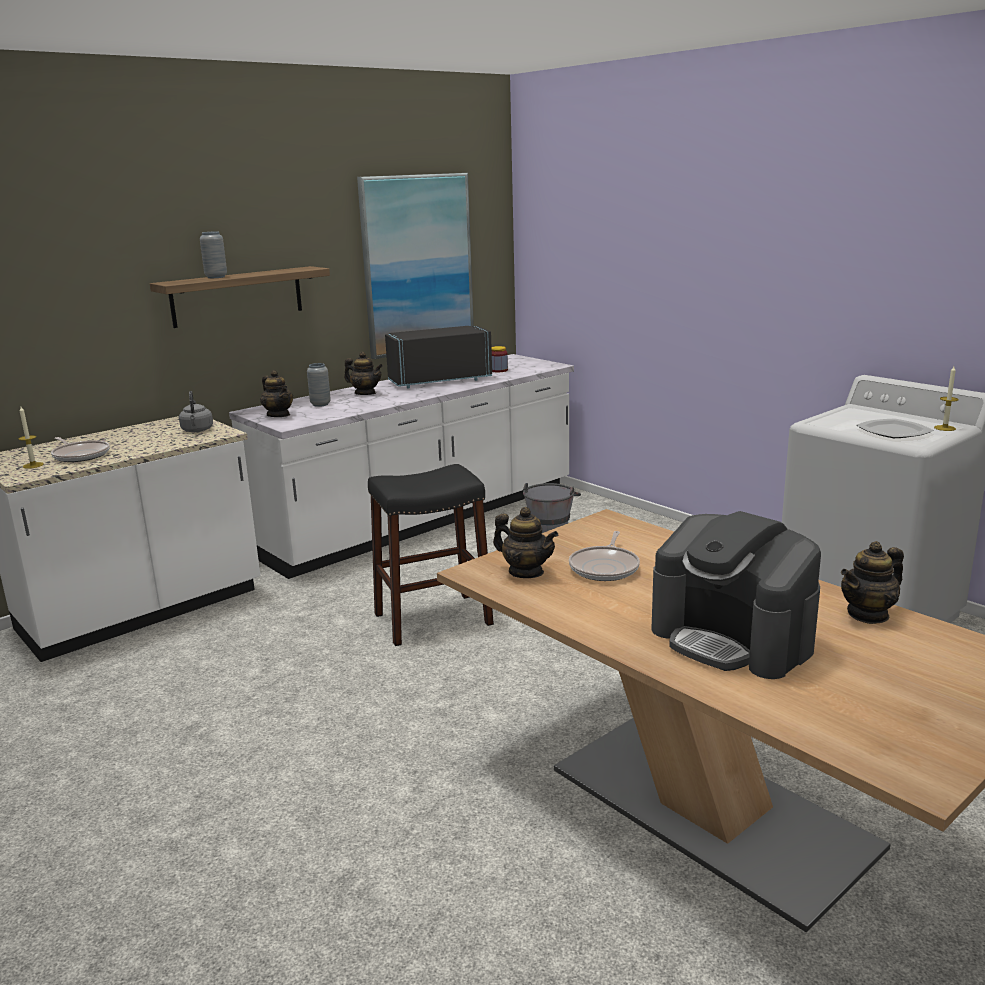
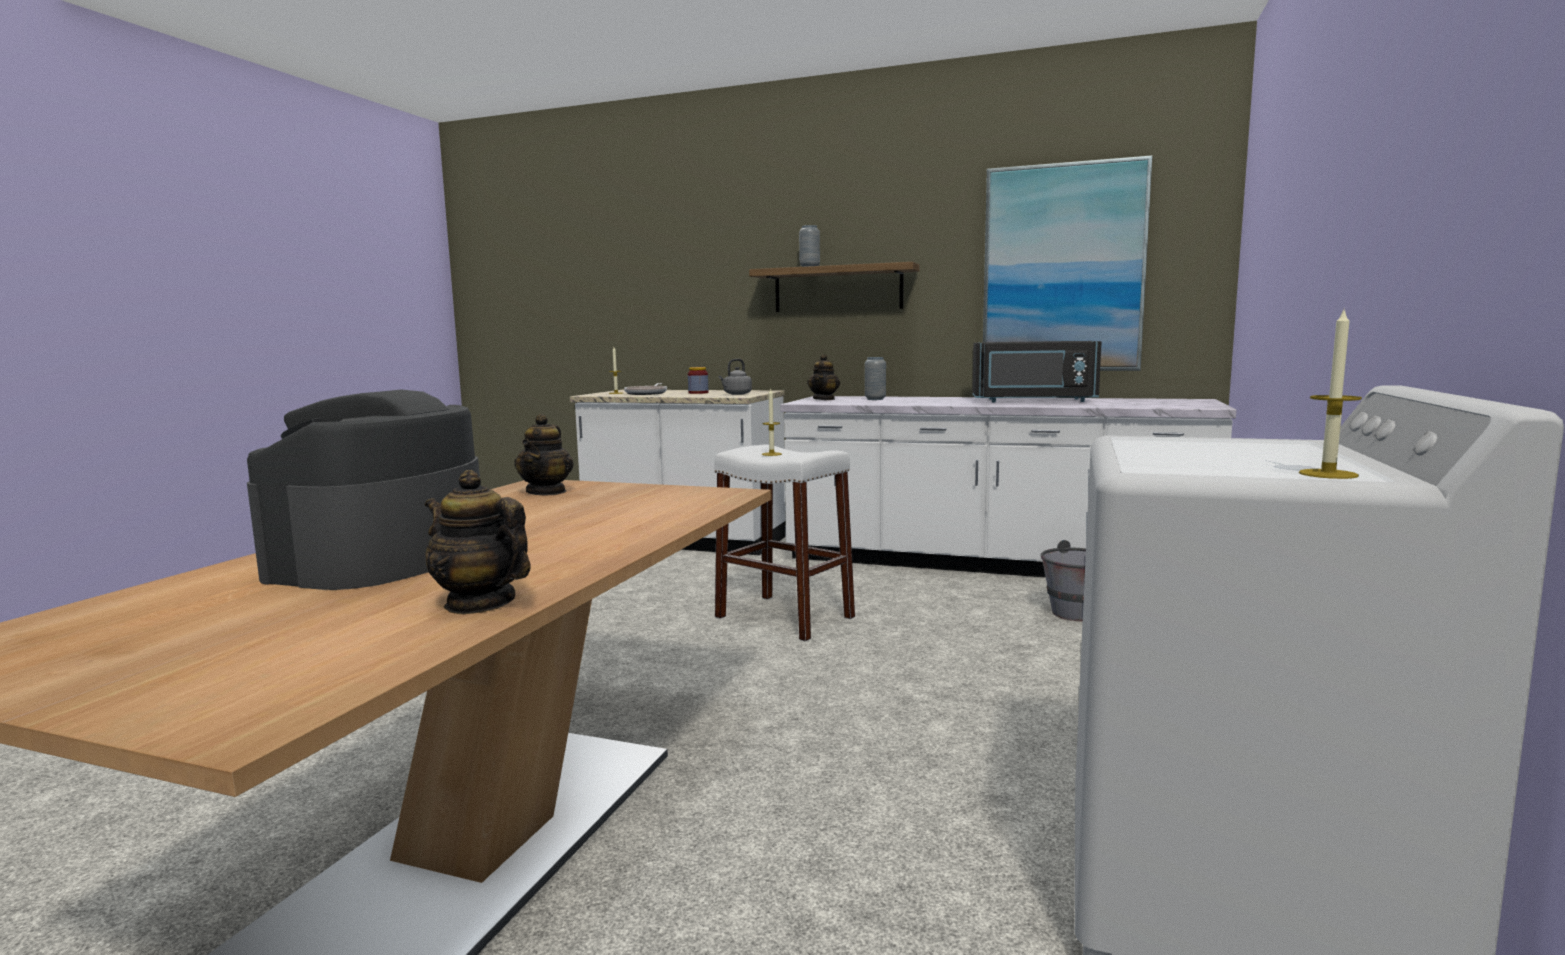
camera: 60 degrees right, 10 degrees down
teapot [344,352,383,395] -> none
black stool [368,464,494,646] -> white stool [714,445,855,641]
black microwave [385,326,492,389] -> black microwave turned 150 degrees clockwise [972,341,1102,402]
jar [492,346,508,372] -> jar moved to [688,367,708,394]
frying pan [569,531,640,581] -> none
plate [856,418,934,438] -> none
none -> candle [762,388,782,456]

